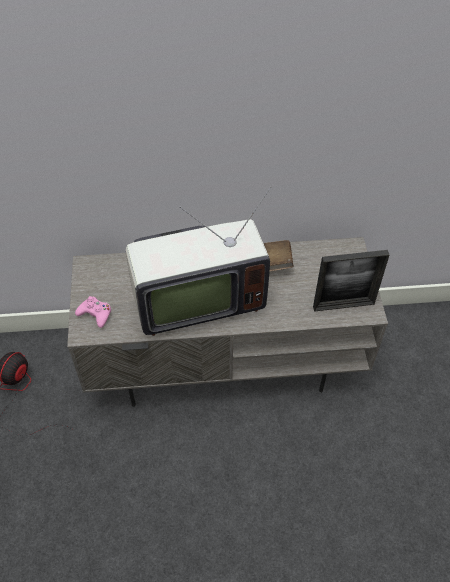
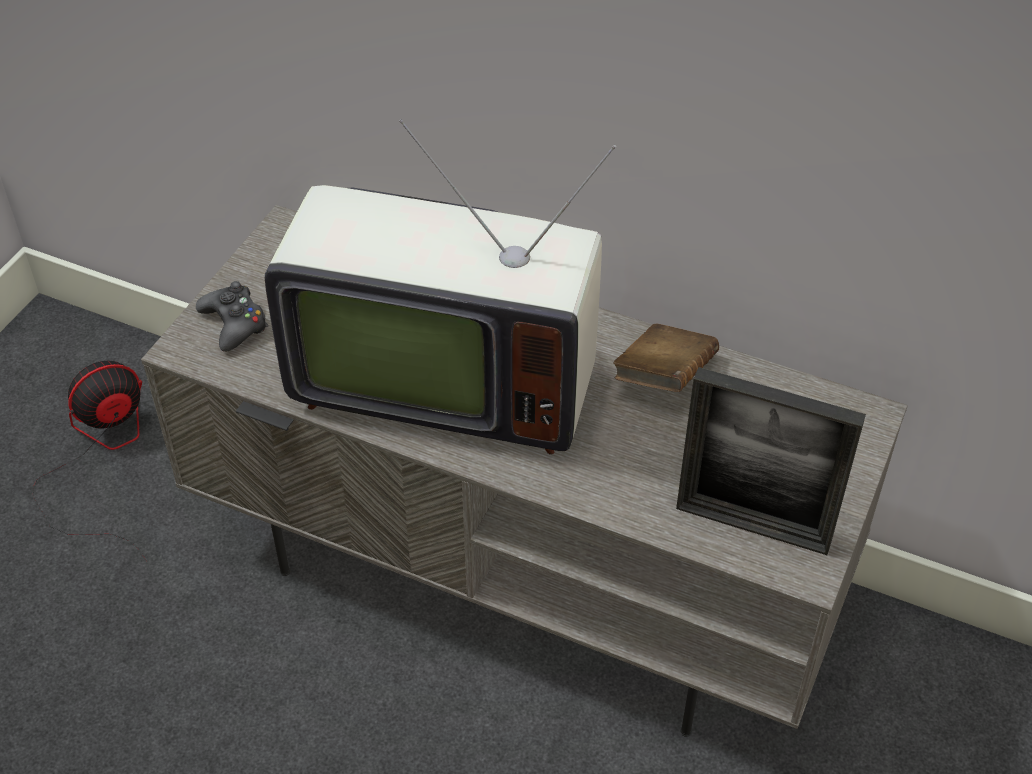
camera: 30 degrees right, 5 degrees down
pink game controller [75,296,111,328] -> black game controller [196,281,268,352]

